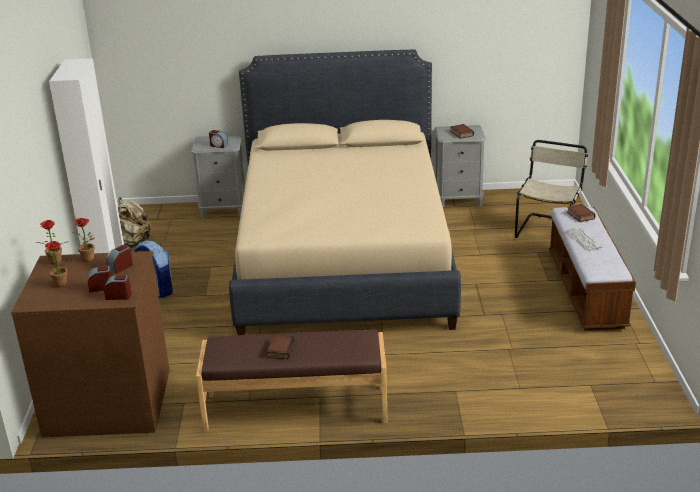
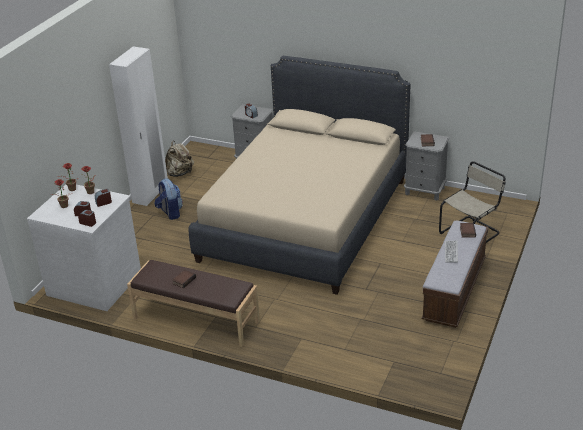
camera: 25 degrees right, 5 degrees up
brown dresser [11,251,170,438] -> white dresser [27,184,141,311]

